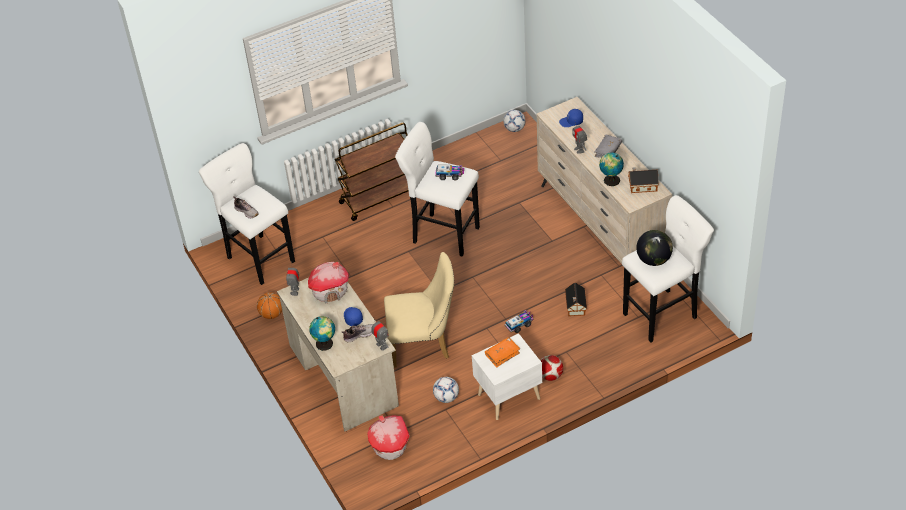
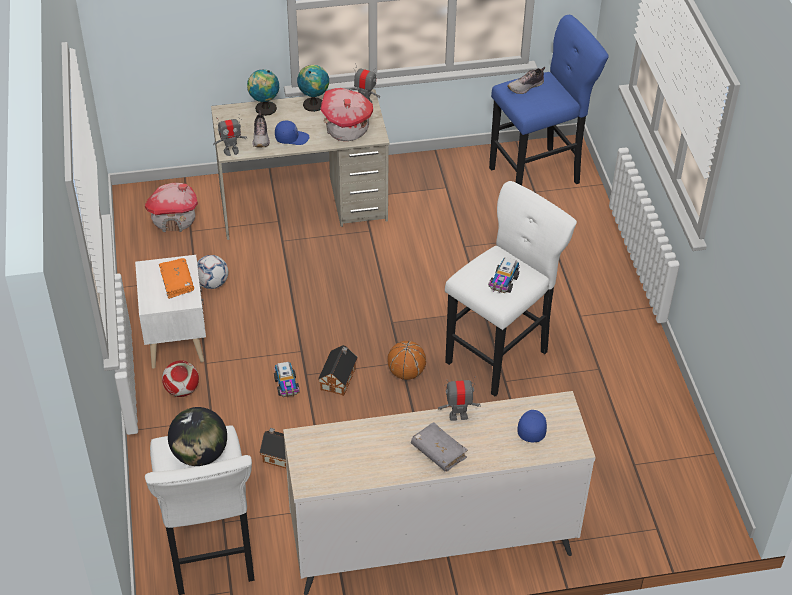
camera: 105 degrees right, 0 degrees up
white stool [199,143,295,285] -> blue stool [489,15,609,185]
basketball [257,292,282,319] -> basketball moved to [387,341,426,380]
brown cart [335,123,408,221] -> none
beige chair [384,252,454,368] -> none
football [503,110,525,132] -> none
globe [599,152,624,186] -> globe moved to [297,65,329,112]
toy house [628,167,659,193] -> toy house moved to [318,345,358,396]

